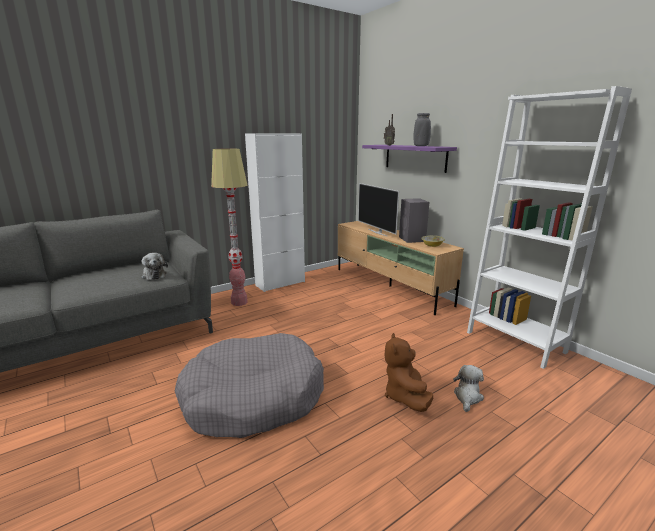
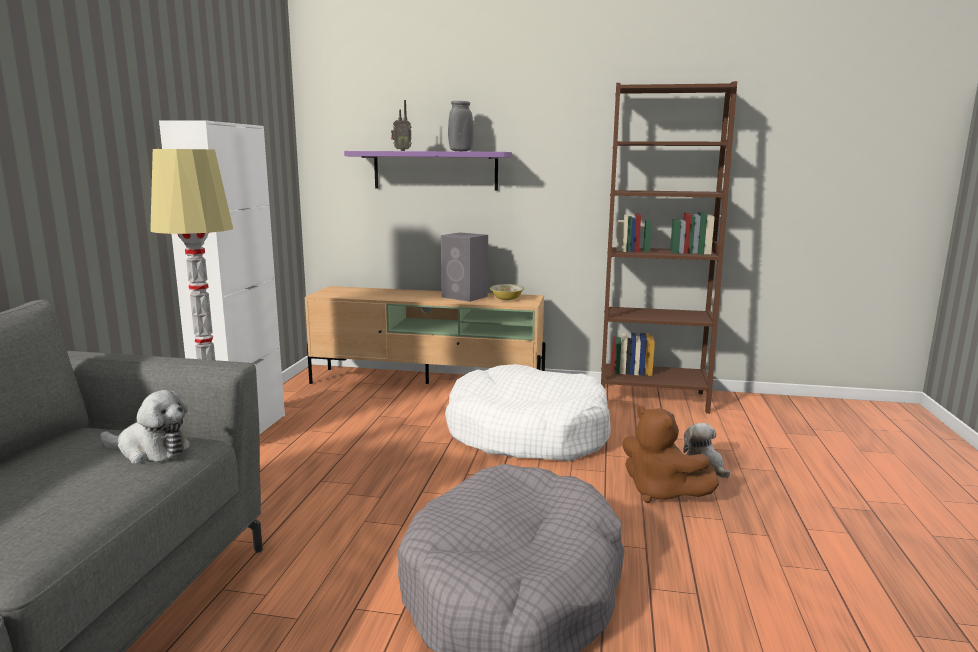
camera: 45 degrees left, 5 degrees down
television [358,183,399,237] -> none
white bookcase [467,86,632,369] -> brown bookcase [601,81,737,414]
none -> white dog bed [445,364,611,461]

